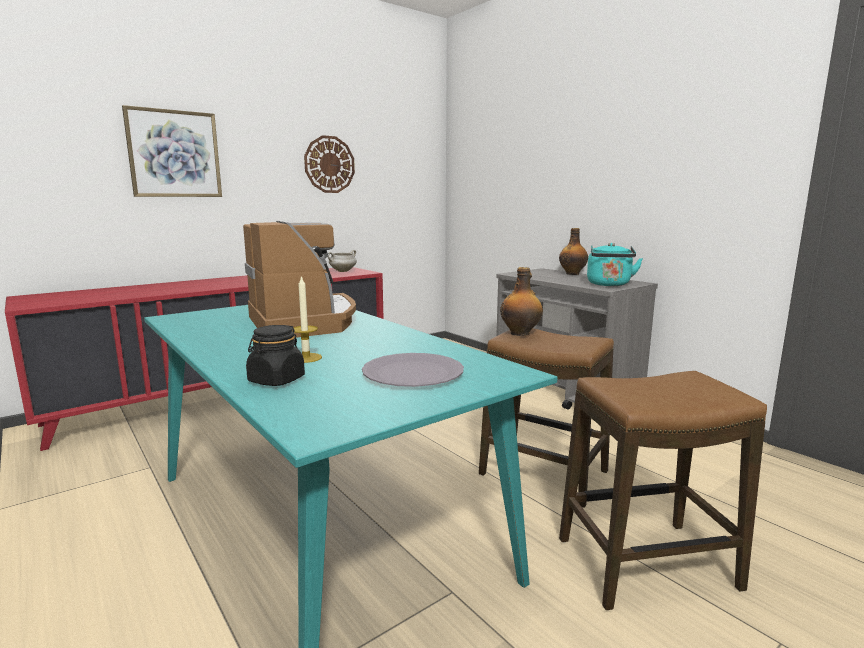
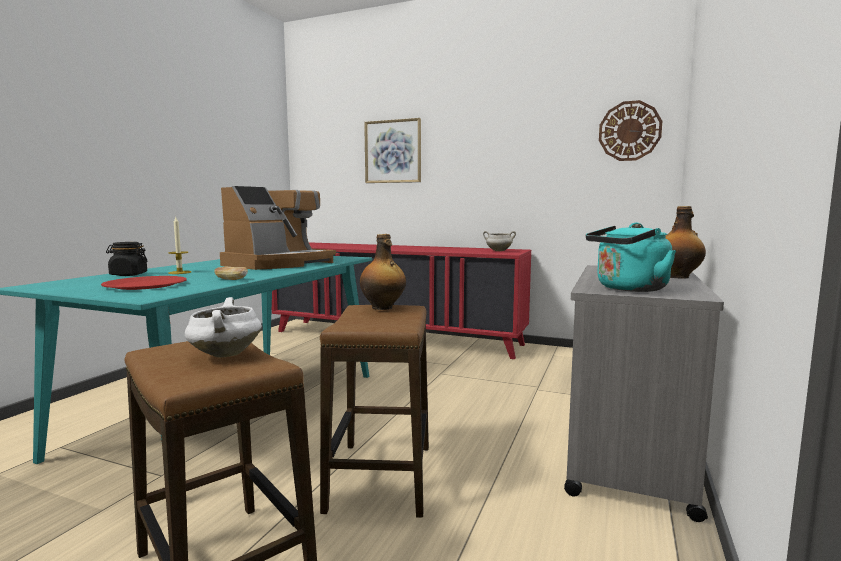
camera: 60 degrees right, 5 degrees down
wall clock [304,135,355,193] -> wall clock moved to [599,100,662,161]
grey plate [362,353,464,387] -> red plate [101,276,187,290]
none -> white cooking pot [185,297,262,358]
none -> bread [214,267,248,280]

